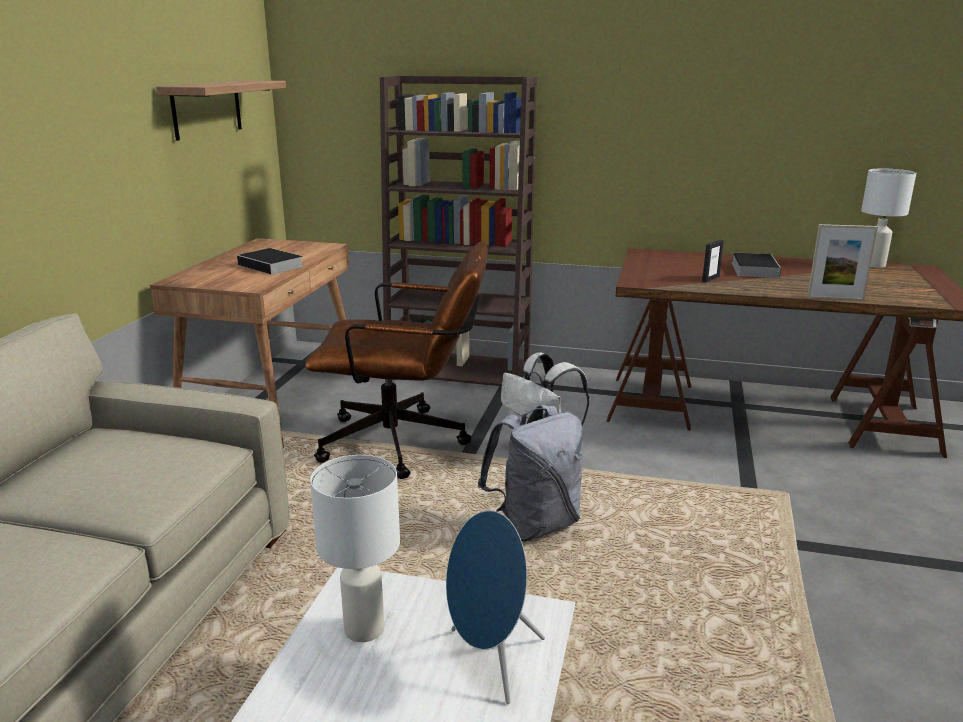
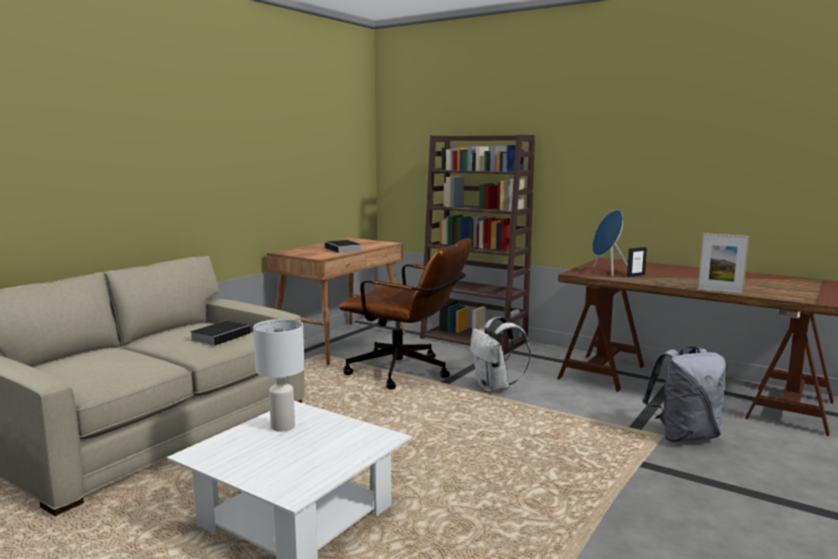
camera: 20 degrees right, 10 degrees down
shelf [156,80,286,141] -> none
blue speaker [446,510,545,704] -> blue speaker moved to [592,210,628,276]
grey backpack [478,405,583,542] -> grey backpack moved to [643,347,727,442]
book [731,253,781,278] -> book moved to [190,321,251,346]
white table lamp [861,169,916,268] -> none

